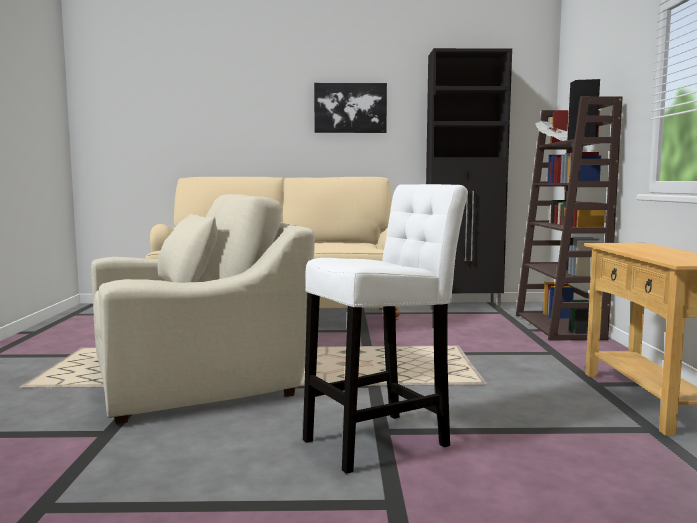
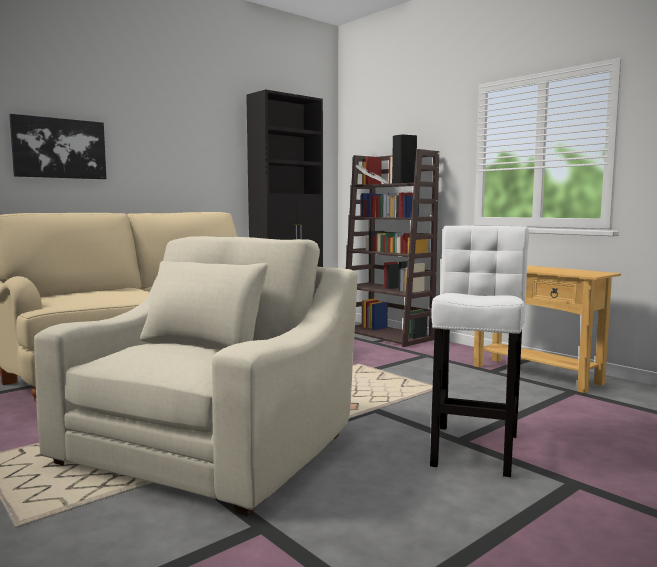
camera: 40 degrees left, 0 degrees up
picture [314,83,387,133] -> picture moved to [10,114,106,179]

